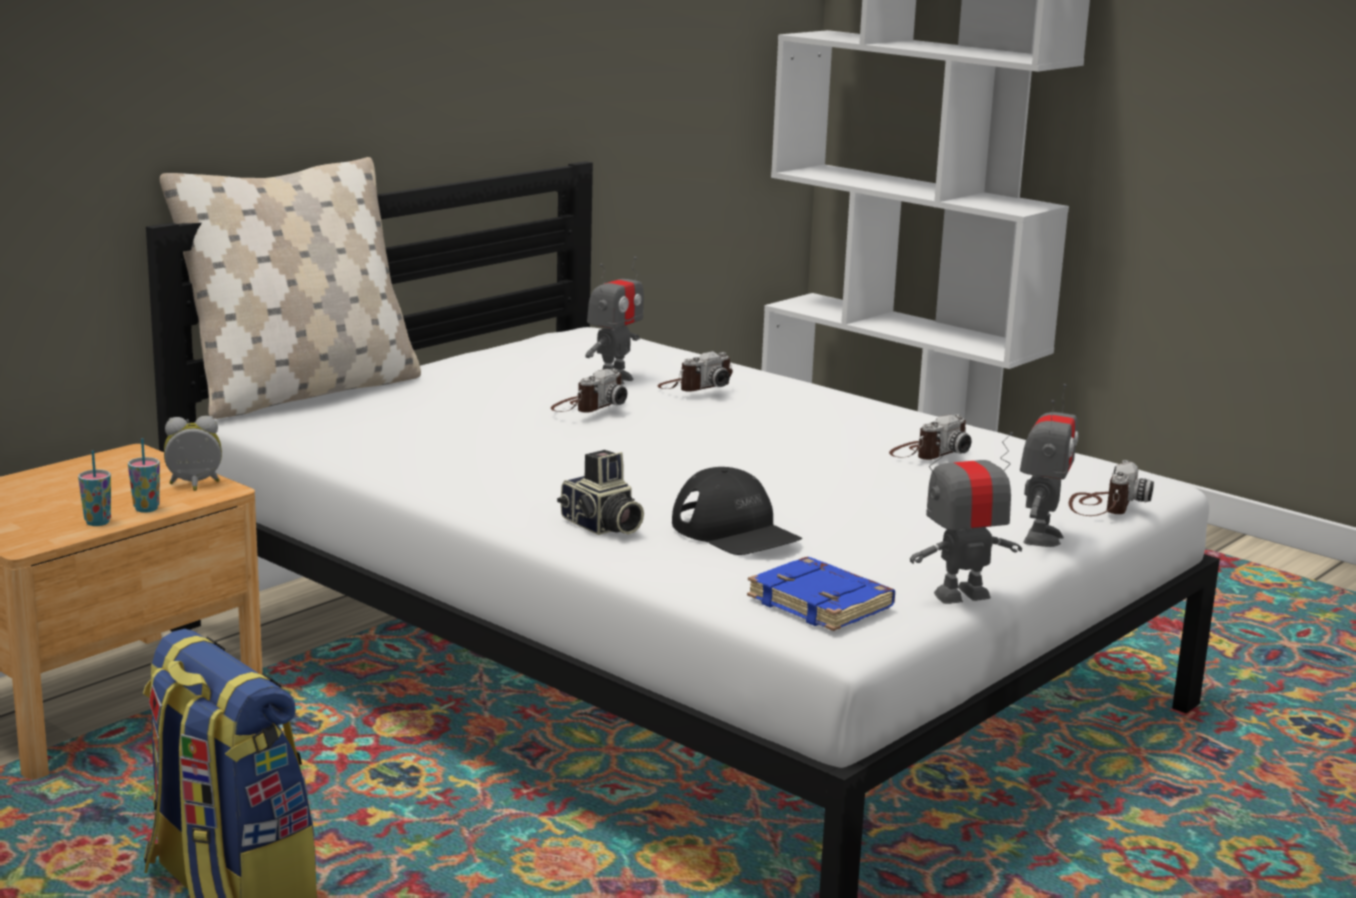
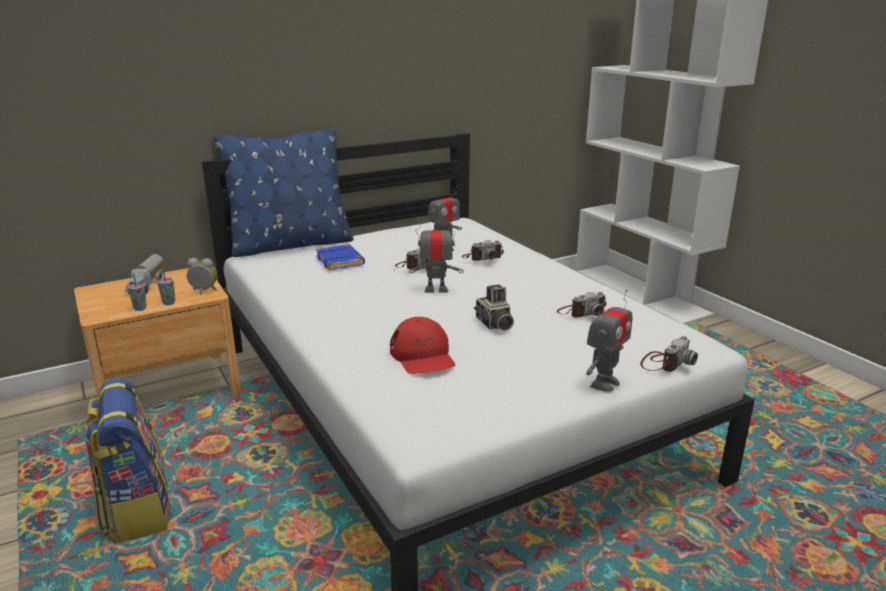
camera: 20 degrees right, 5 degrees up
beige pillow [160,157,421,419] -> blue pillow [214,129,354,257]
camera [557,450,644,535] -> camera moved to [474,284,514,331]
black cap [672,467,802,555] -> red cap [390,317,455,374]
blue book [747,557,895,631] -> blue book moved to [316,244,365,270]
toy robot [910,432,1022,604] -> toy robot moved to [409,218,464,293]
none -> toy truck [125,254,165,294]

